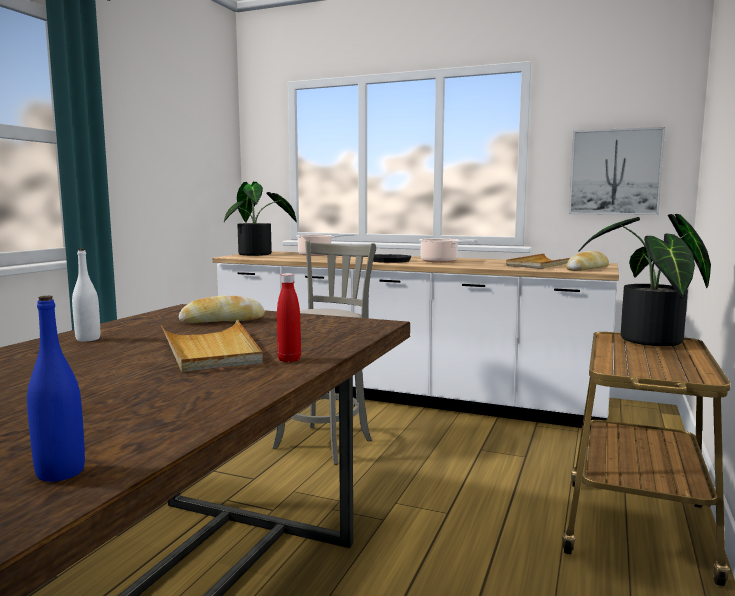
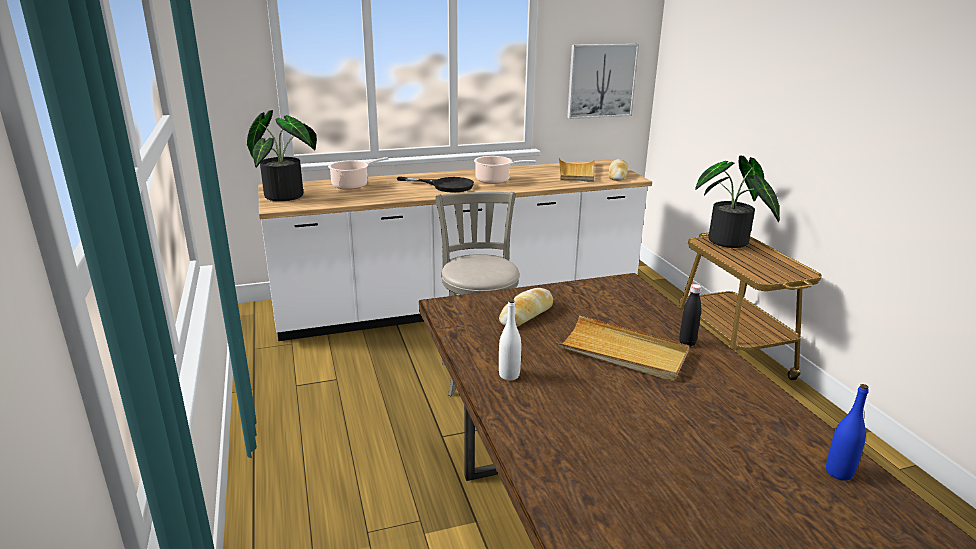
camera: 40 degrees left, 15 degrees up
red bottle [277,273,301,362] -> black bottle [679,284,701,347]

